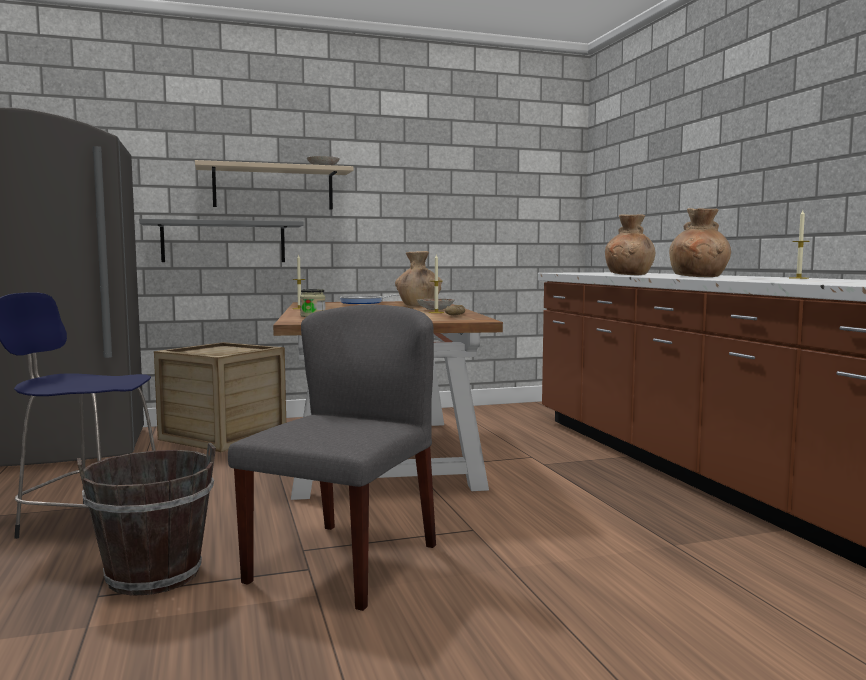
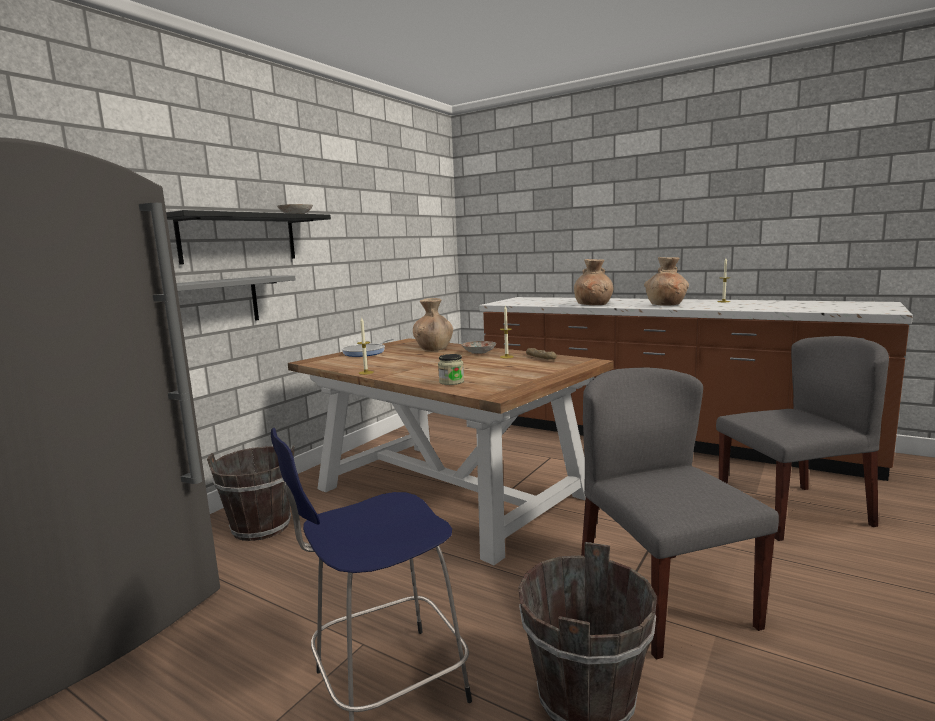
camera: 40 degrees left, 5 degrees up
crate [154,342,286,452] -> brown bucket [207,445,295,541]
beige shelf [195,160,353,210] -> black shelf [166,210,331,265]
none -> grey chair [716,336,889,541]

